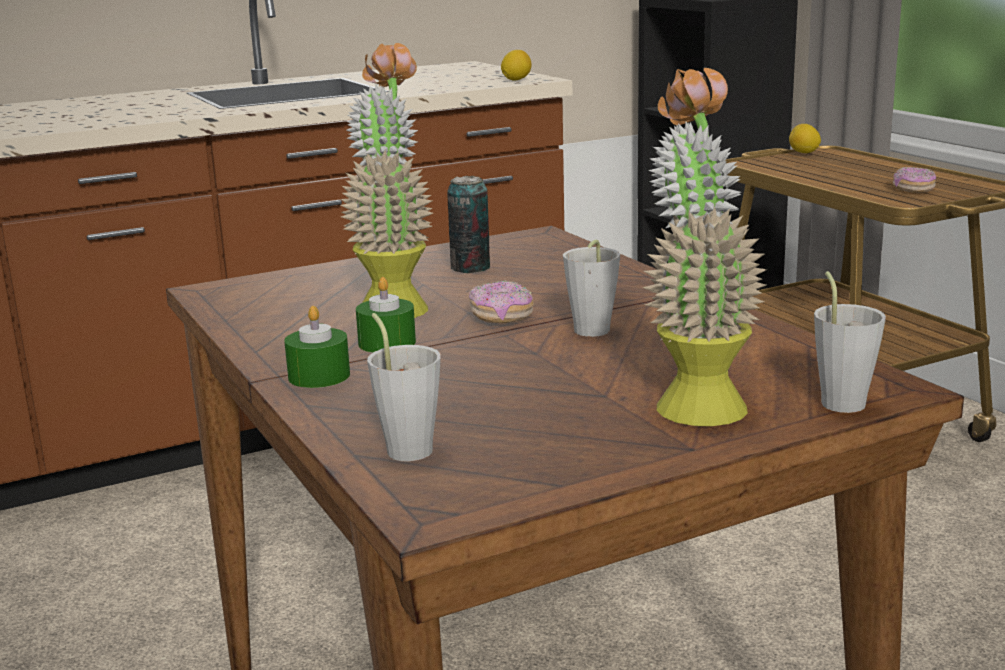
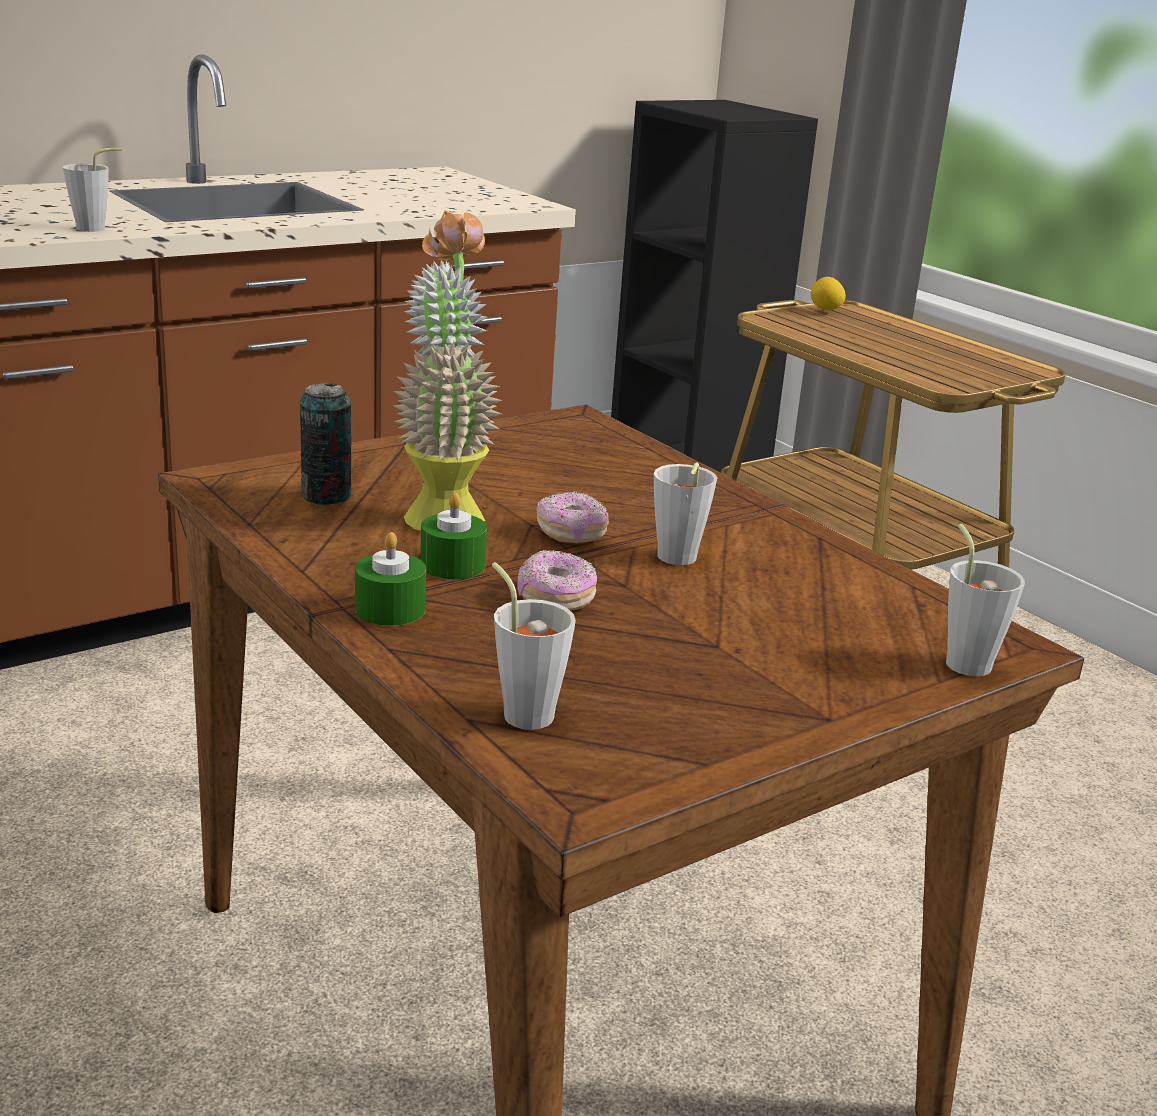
camera: 10 degrees left, 5 degrees up
can [447,176,490,273] -> can moved to [300,383,352,505]
lemon [501,50,532,80] -> none
potted plant [642,68,768,426] -> none
donut [893,167,936,193] -> donut moved to [517,550,597,611]
none -> grey cup [63,148,121,232]

